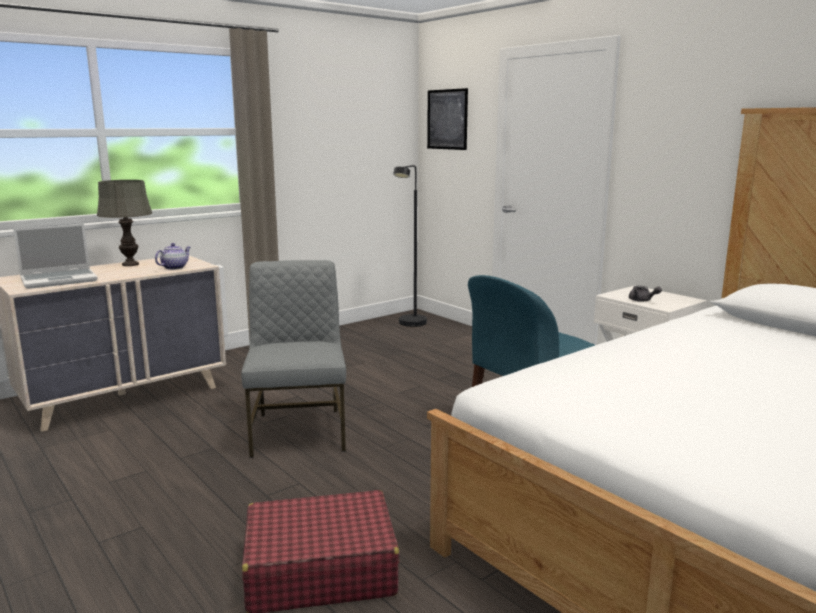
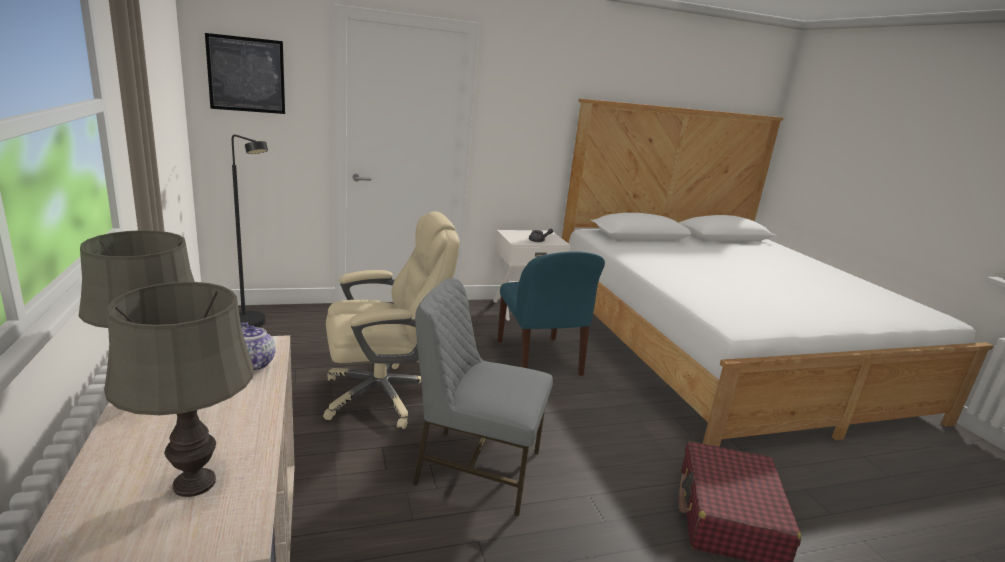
camera: 70 degrees left, 5 degrees up
laptop [13,224,98,289] -> grey table lamp [104,282,254,497]
none -> beige office chair [323,211,460,429]

